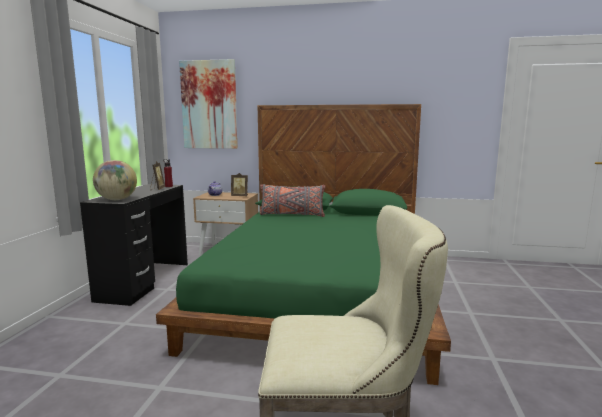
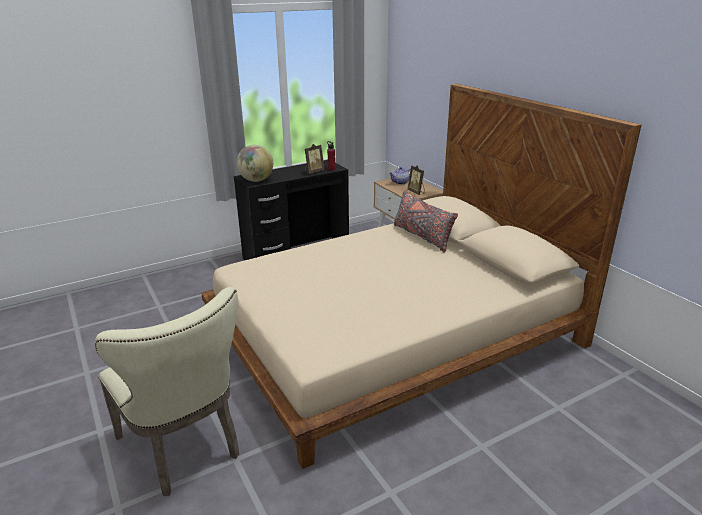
camera: 50 degrees right, 15 degrees up
green bed [156,104,451,385] -> beige bed [201,84,641,469]
picture [179,59,238,149] -> none

